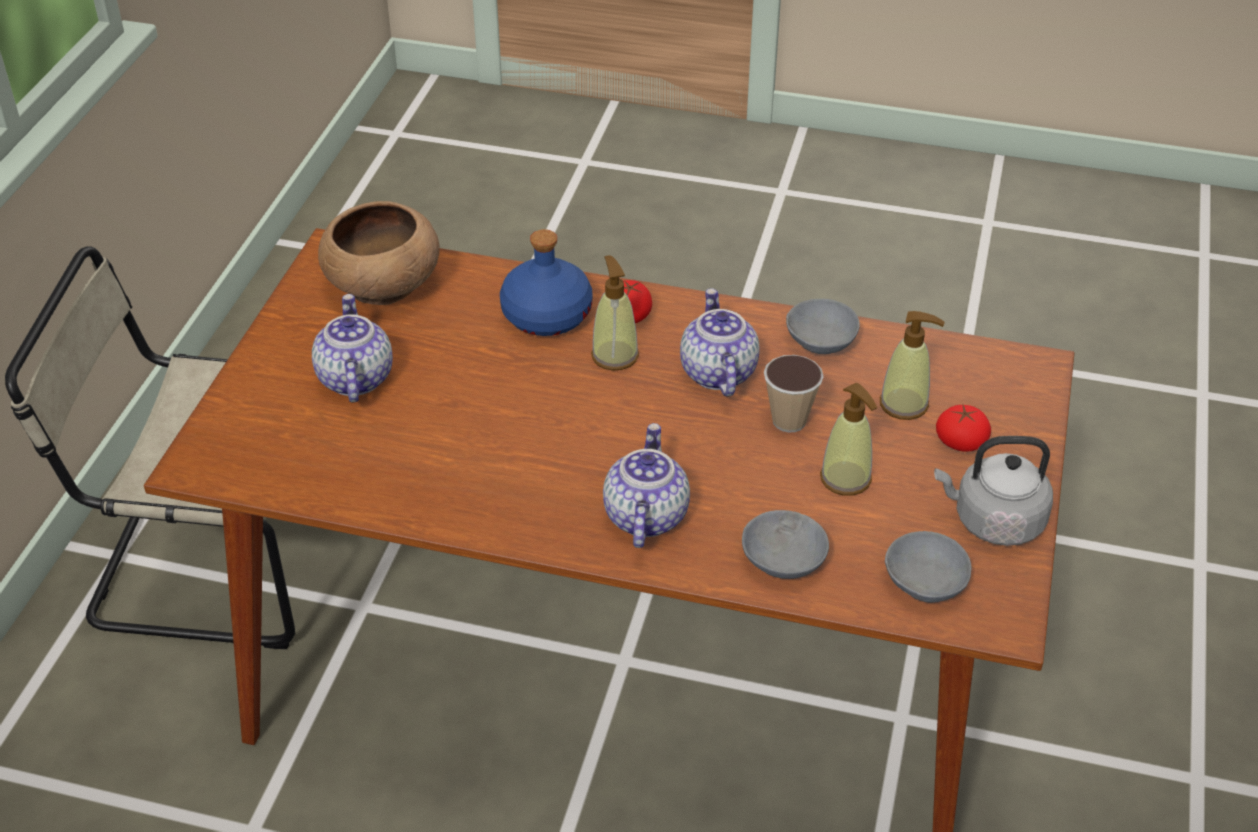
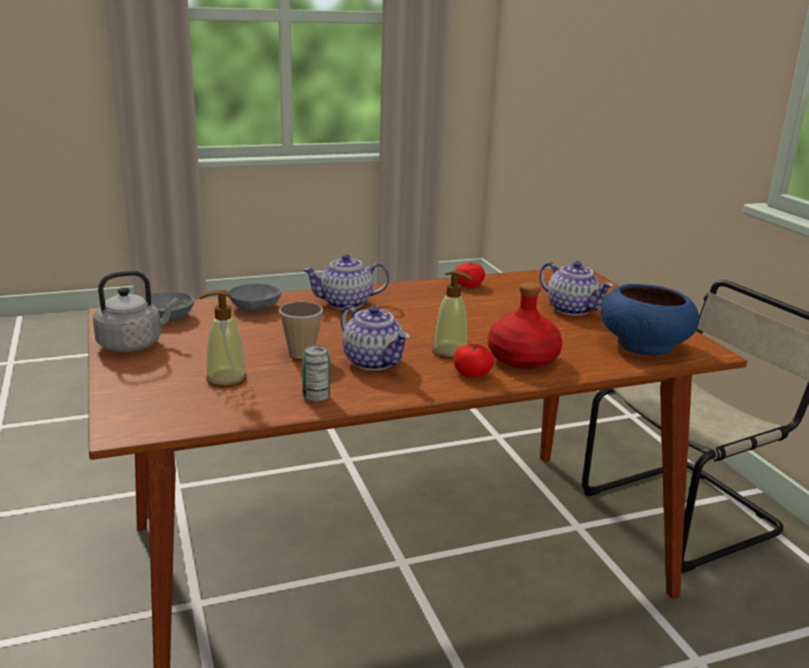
camera: 145 degrees right, 20 degrees down
brown bowl [318,201,440,305] -> blue bowl [601,284,700,355]
blue bottle [500,229,593,336] -> red bottle [488,282,562,369]
teapot [603,423,690,548] -> teapot turned 105 degrees clockwise [302,254,389,310]
grey bowl [786,299,860,354] -> can [302,345,330,402]
soap dispenser [820,383,877,496] -> none
tomato [936,405,991,452] -> tomato moved to [455,262,485,288]

